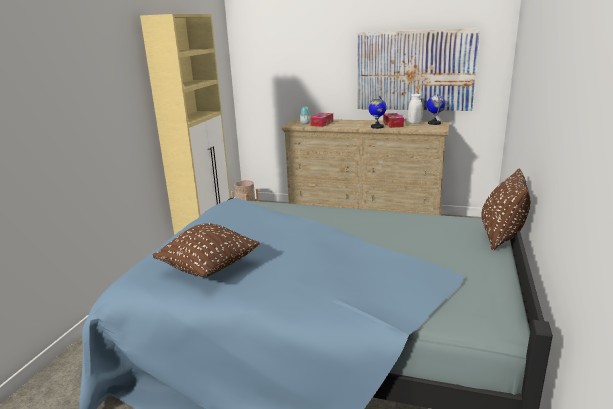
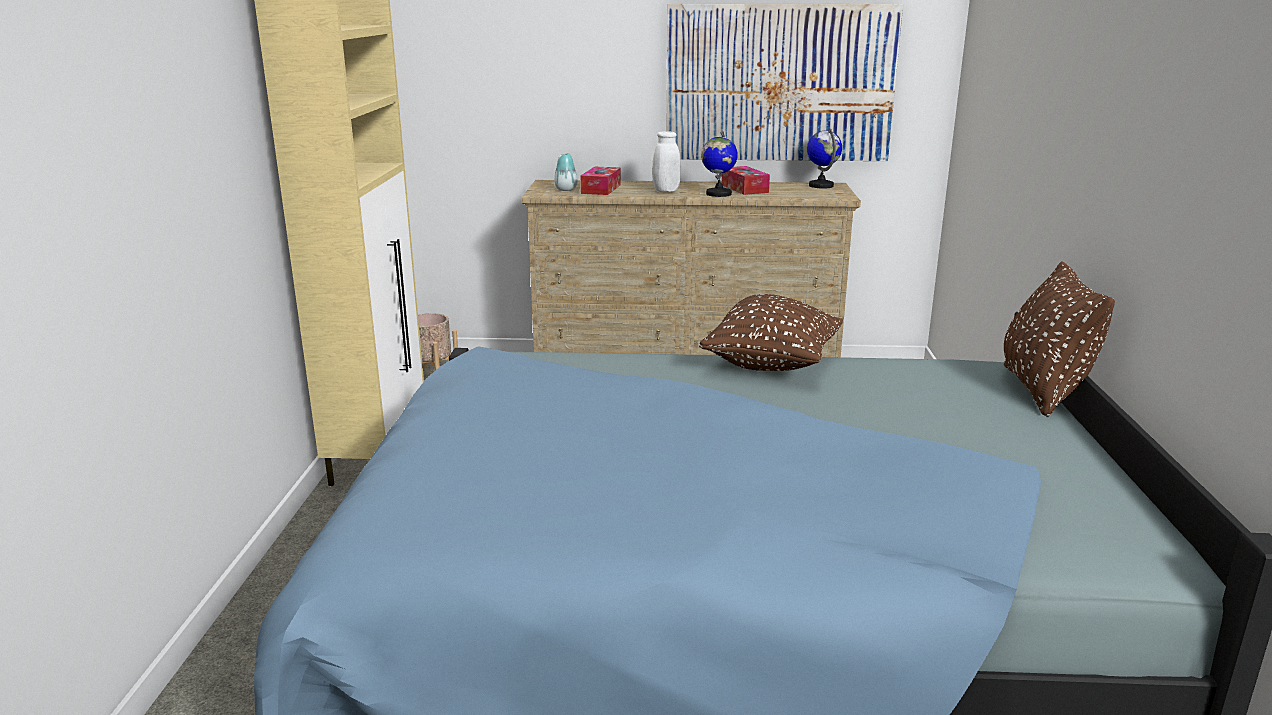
camera: 15 degrees left, 0 degrees up
brown pillow [153,223,260,277] -> brown pillow moved to [699,294,843,371]
white vase [408,94,423,124] -> white vase moved to [652,131,681,192]

